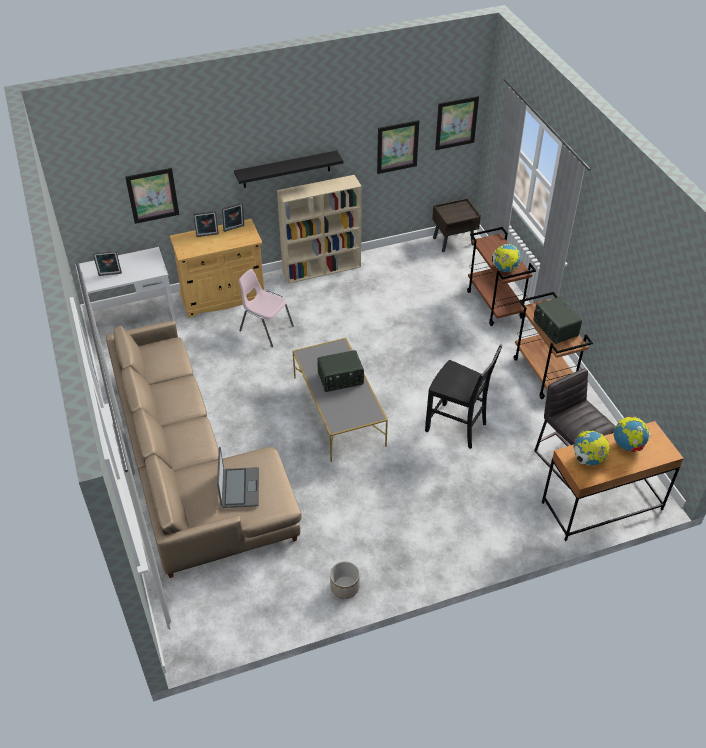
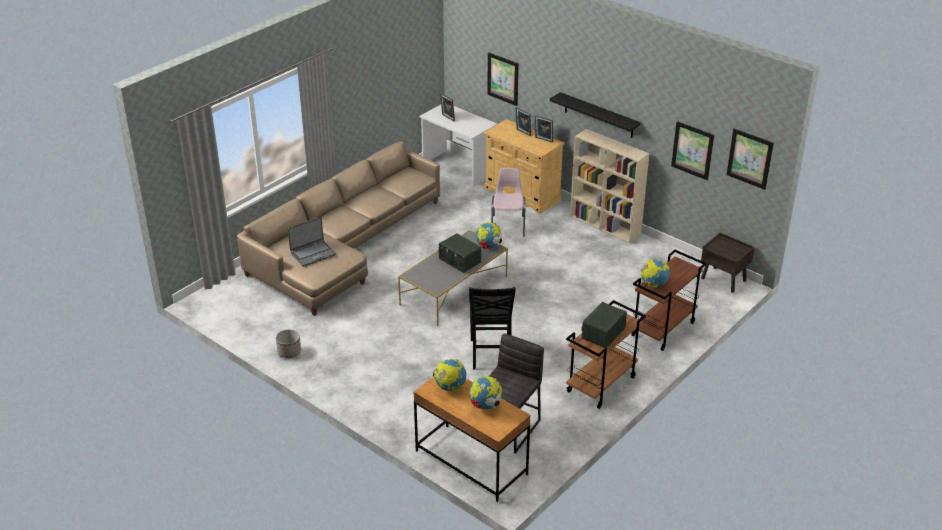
camera: 60 degrees right, 10 degrees down
none -> globe [476,222,502,249]

